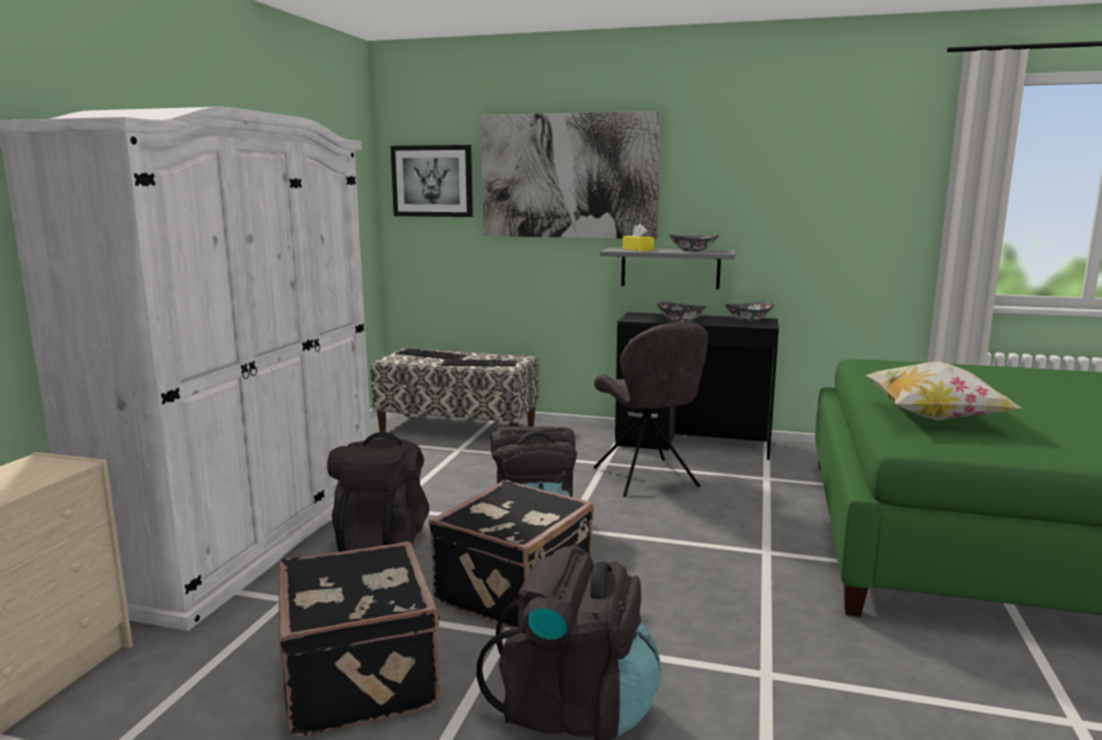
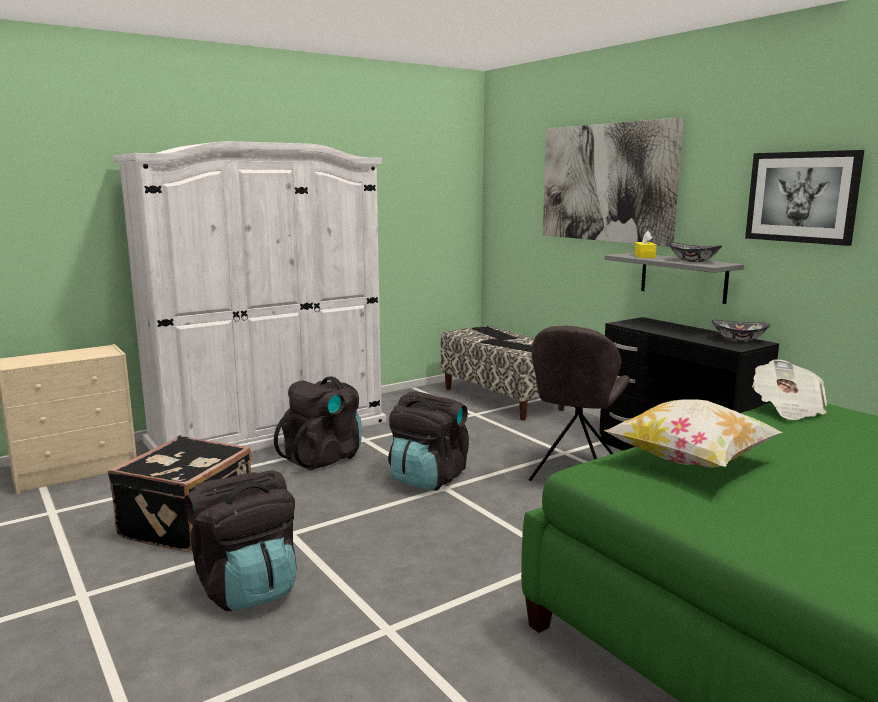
camera: 40 degrees right, 0 degrees up
picture [391,145,473,217] -> picture moved to [745,150,864,246]
black suitcase [429,479,594,629] -> none
bowl [657,302,707,322] -> none
none -> newspaper [752,359,827,420]

